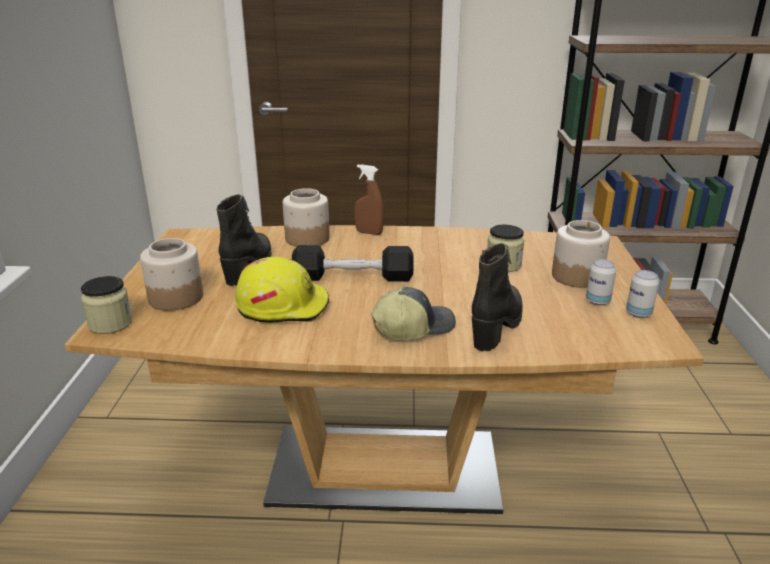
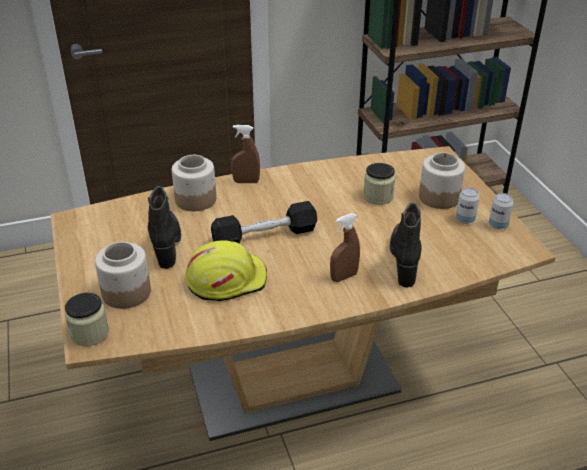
camera: 20 degrees left, 10 degrees up
cap [371,287,456,340] -> brown spray bottle [330,213,360,282]

